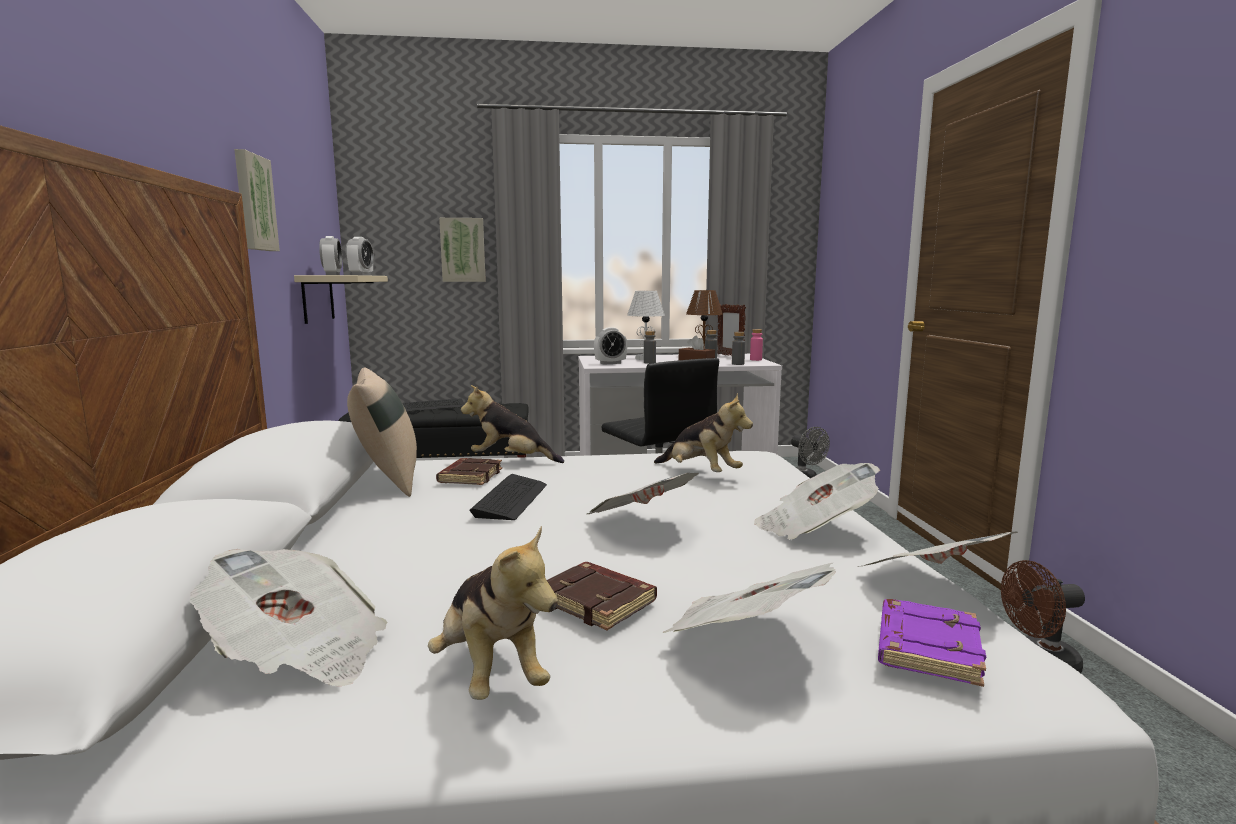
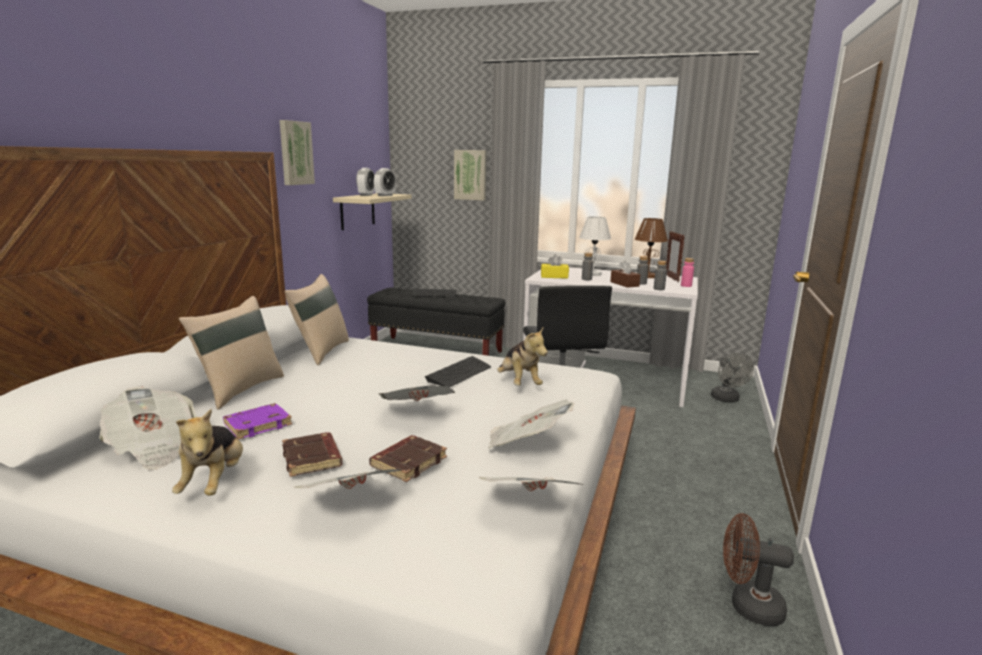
camera: 25 degrees right, 5 degrees up
brown book [436,458,502,485] -> brown book moved to [369,435,447,482]
plush toy [461,385,564,463] -> none
keyboard [469,474,547,520] -> keyboard moved to [425,356,491,387]
alarm clock [594,327,627,365] -> yellow tissue box [541,254,569,279]
purple book [878,599,986,687] -> purple book moved to [223,403,292,440]
none -> beige pillow [179,296,284,410]

